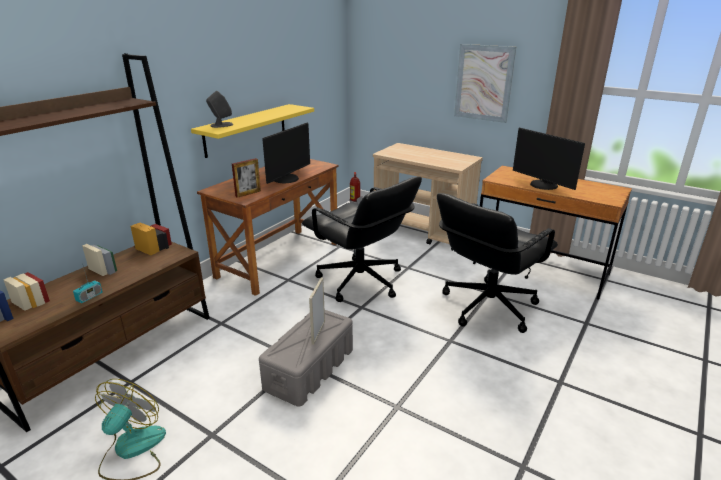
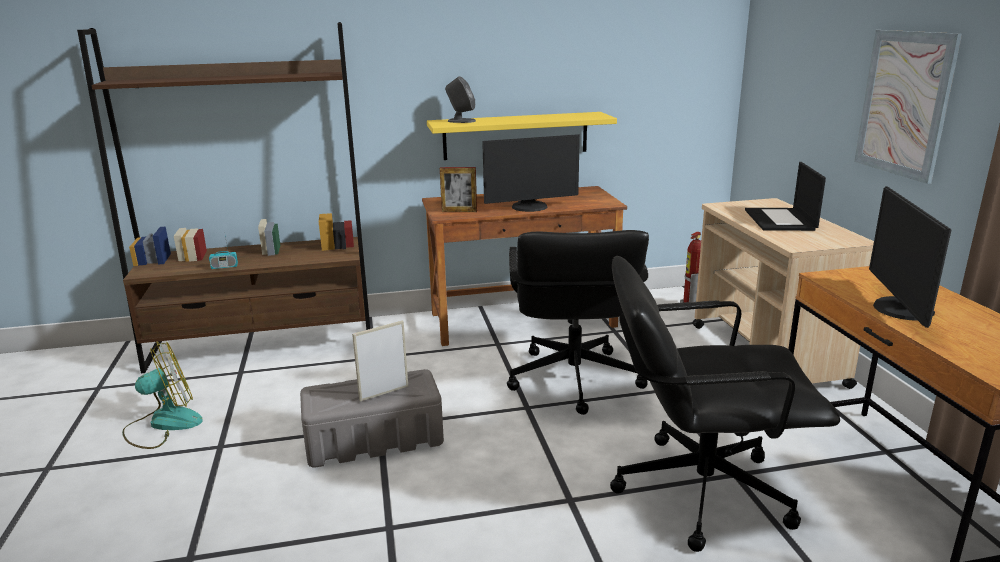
camera: 45 degrees right, 5 degrees down
none -> laptop [745,162,826,231]

